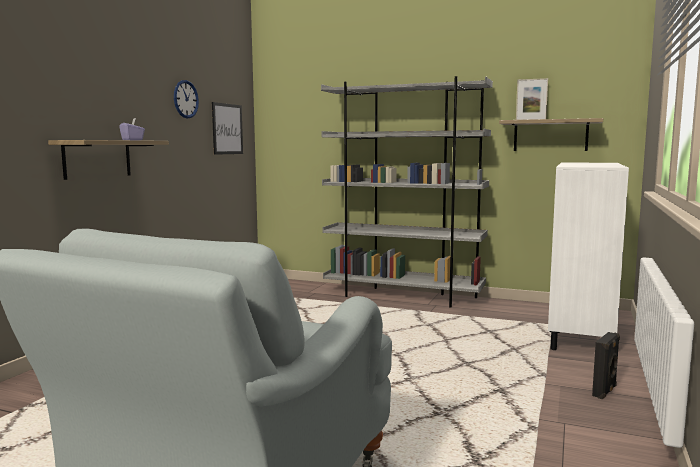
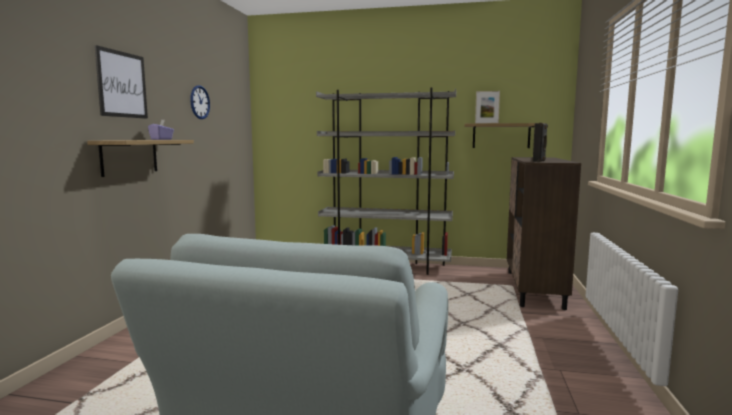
camera: 10 degrees left, 0 degrees up
picture [212,102,243,155] -> picture moved to [94,45,148,119]
white cabinet [548,162,629,350] -> brown cabinet [507,157,581,310]
black speaker [592,332,620,399] -> black speaker moved to [533,123,548,162]

